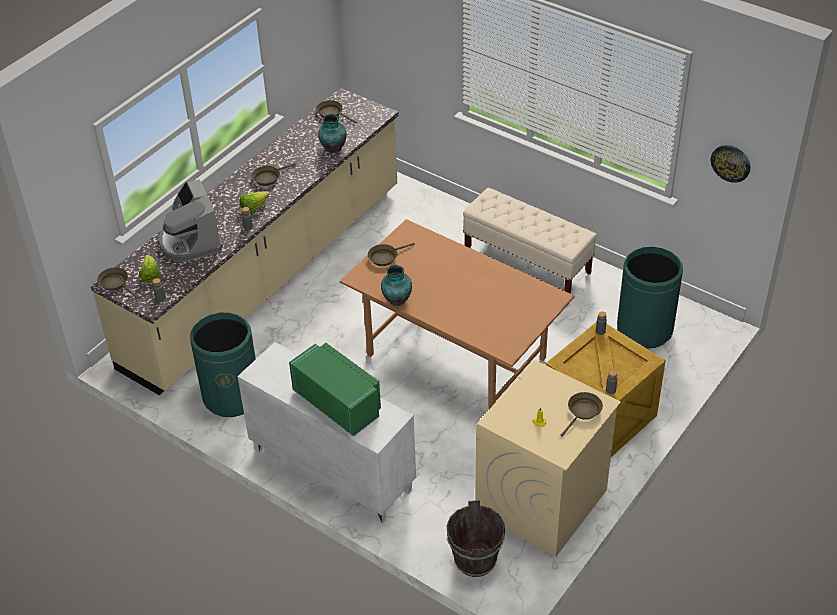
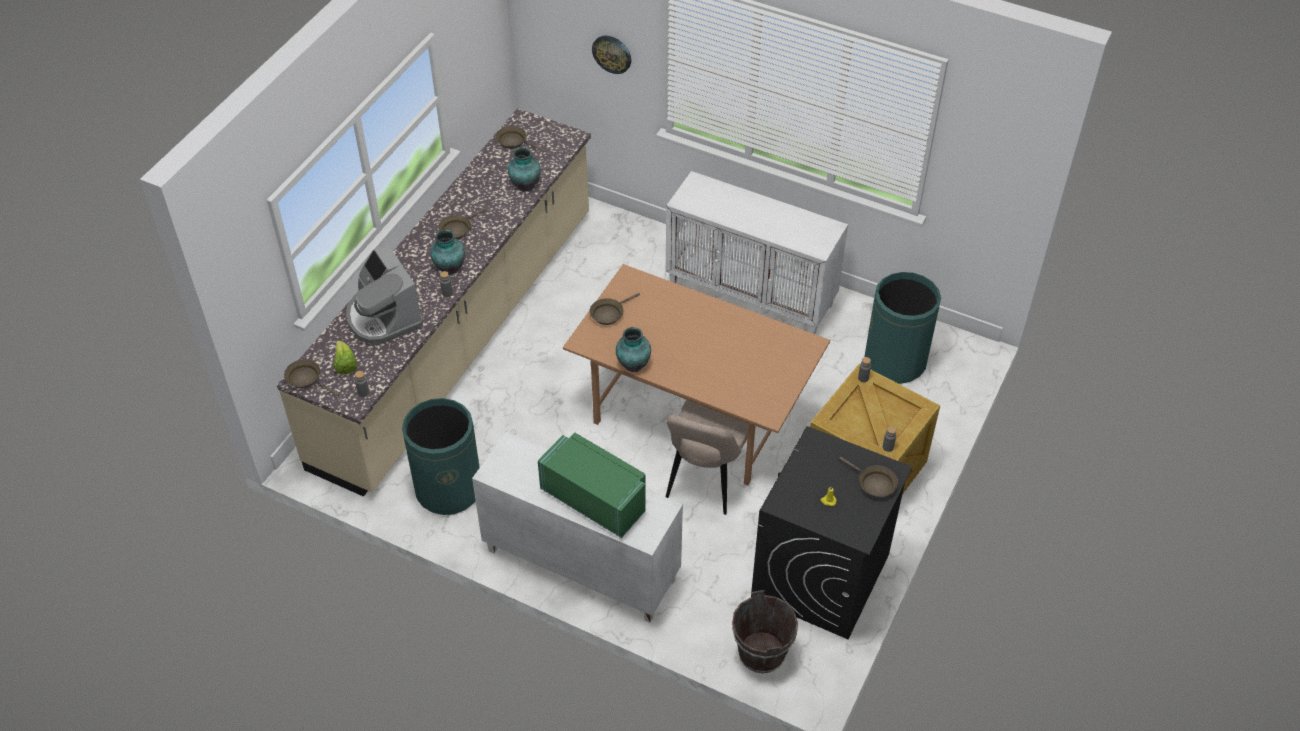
camera: 10 degrees left, 5 degrees up
lettuce [240,191,269,213] -> vase [430,230,465,275]
beige bench [463,188,597,293] -> white cabinet [666,171,848,334]
beige washing machine [475,360,621,557] -> black washing machine [751,426,912,639]
brown frying pan [561,392,603,437] -> brown frying pan turned 105 degrees clockwise [839,457,898,498]
wall clock [711,145,750,183] -> wall clock moved to [592,36,631,74]
none -> beige chair [666,400,748,515]

